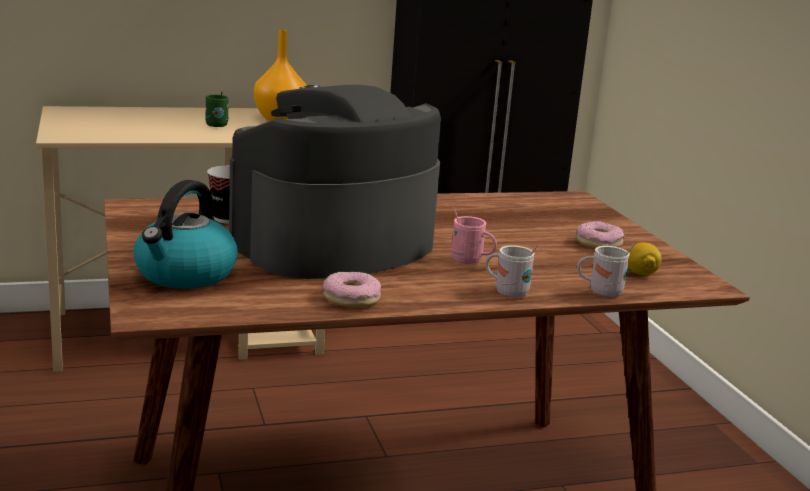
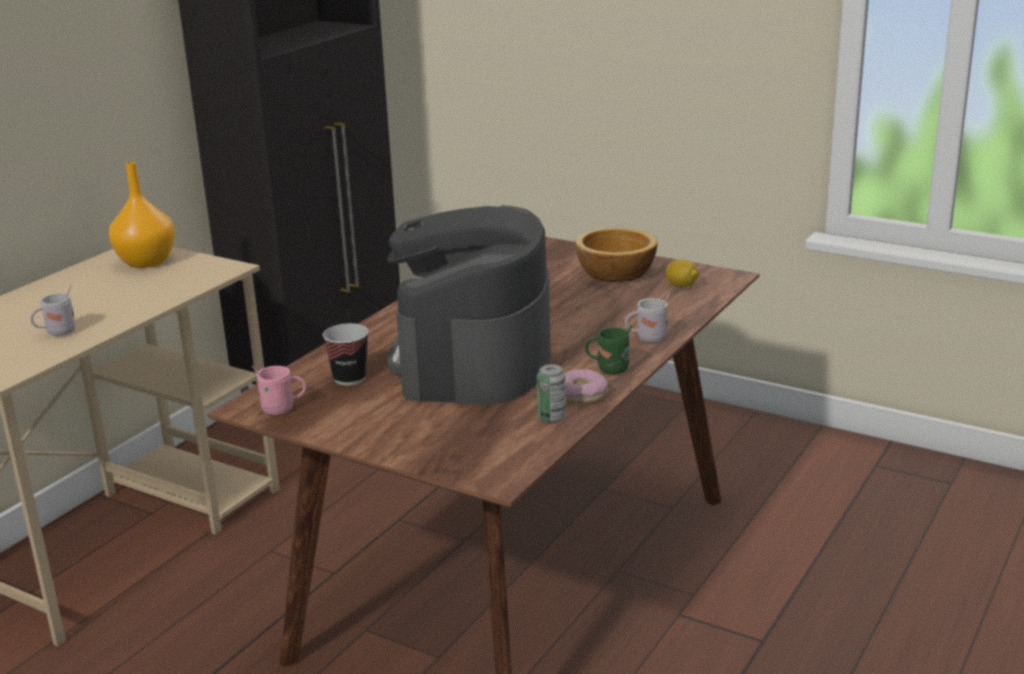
camera: 40 degrees left, 5 degrees up
kettle [134,180,238,289] -> none
green mug [205,92,229,127] -> green mug moved to [585,325,632,374]
pink mug [451,207,497,264] -> pink mug moved to [252,365,306,415]
donut [576,221,624,249] -> bowl [575,228,657,282]
white mug [577,243,635,297] -> white mug moved to [30,285,75,336]
none -> can [537,364,566,423]

